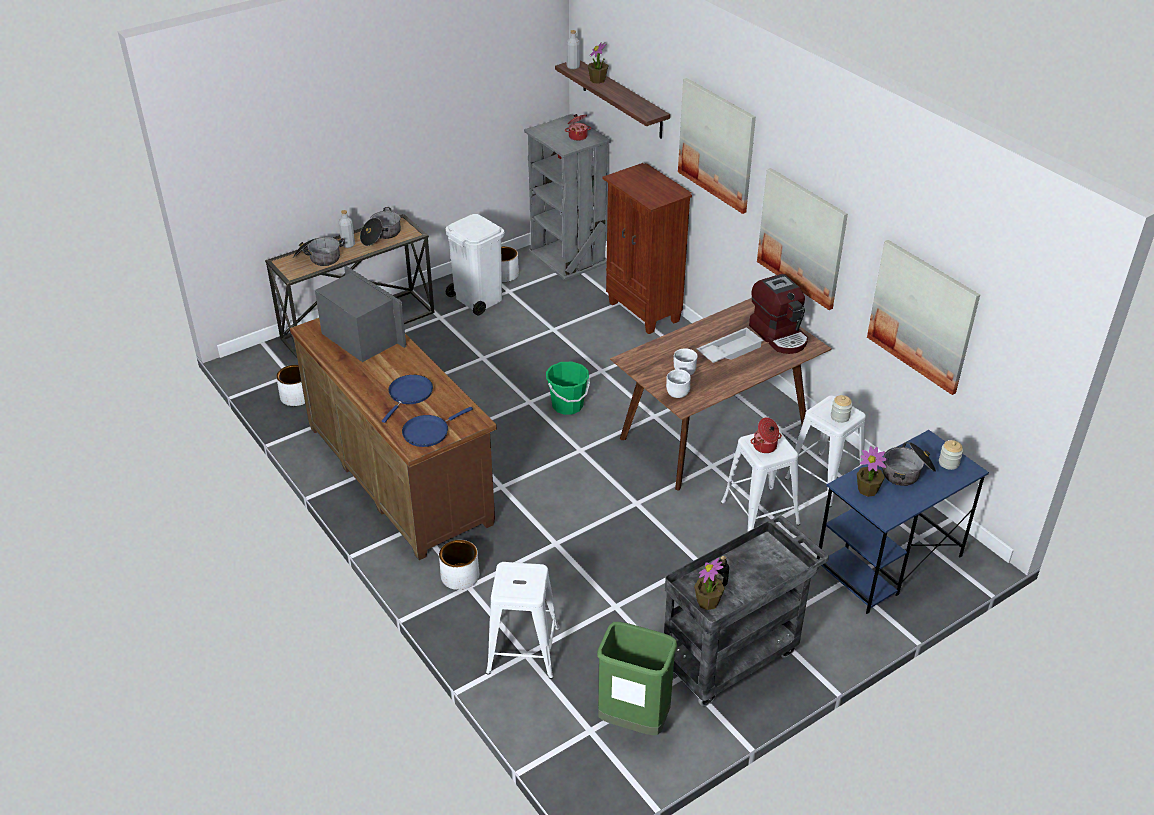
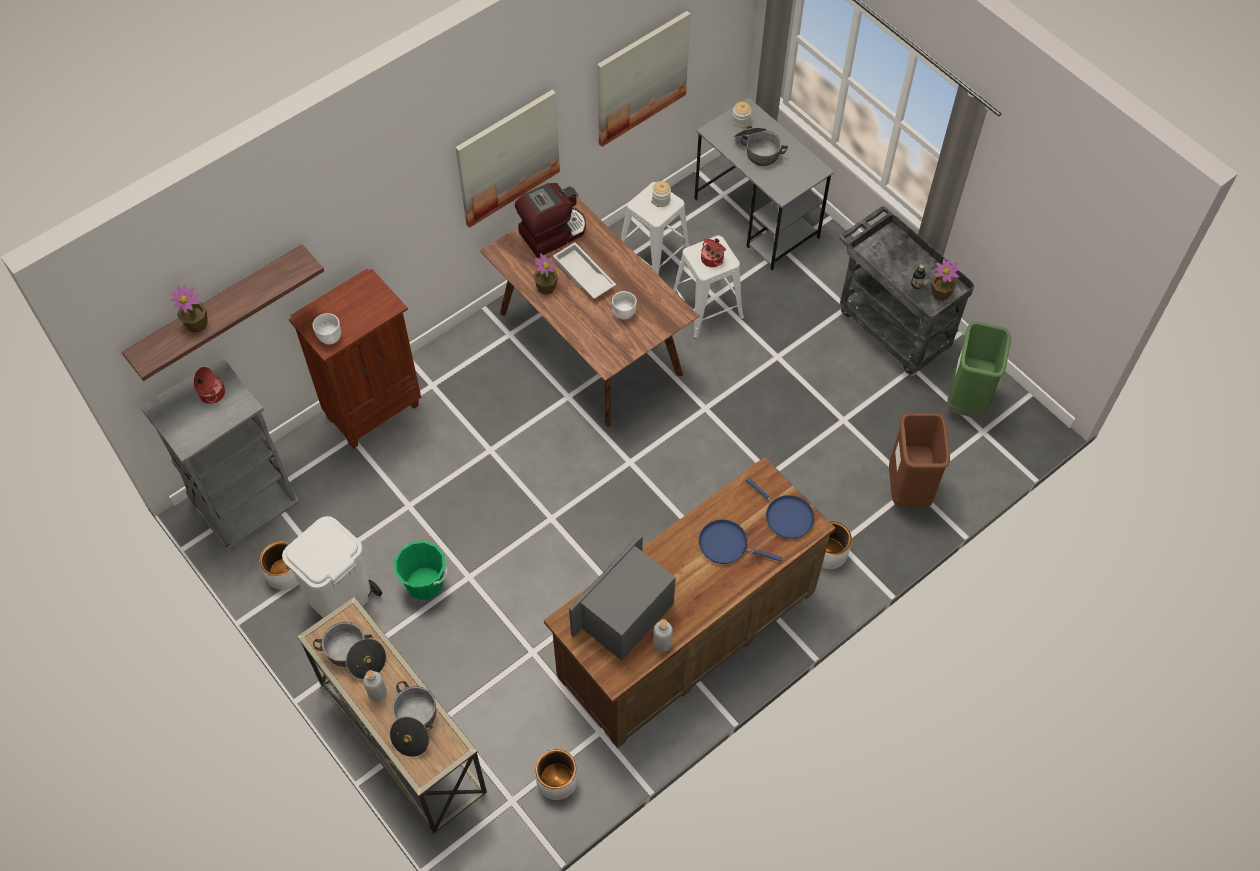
camera: 95 degrees left, 20 degrees up
white stool [486,562,560,679] -> brown trash can [889,413,950,507]
green bucket [546,362,590,415] -> green bucket moved to [394,541,447,600]
grey bottle [566,30,580,69] -> grey bottle moved to [653,619,673,652]
white bowl [666,369,691,398] -> white bowl moved to [313,313,341,345]
picture [678,78,756,214] -> none
blue desk [817,430,989,614] -> grey desk [694,97,834,271]
potted plant [857,446,887,497] -> potted plant moved to [533,253,558,295]

